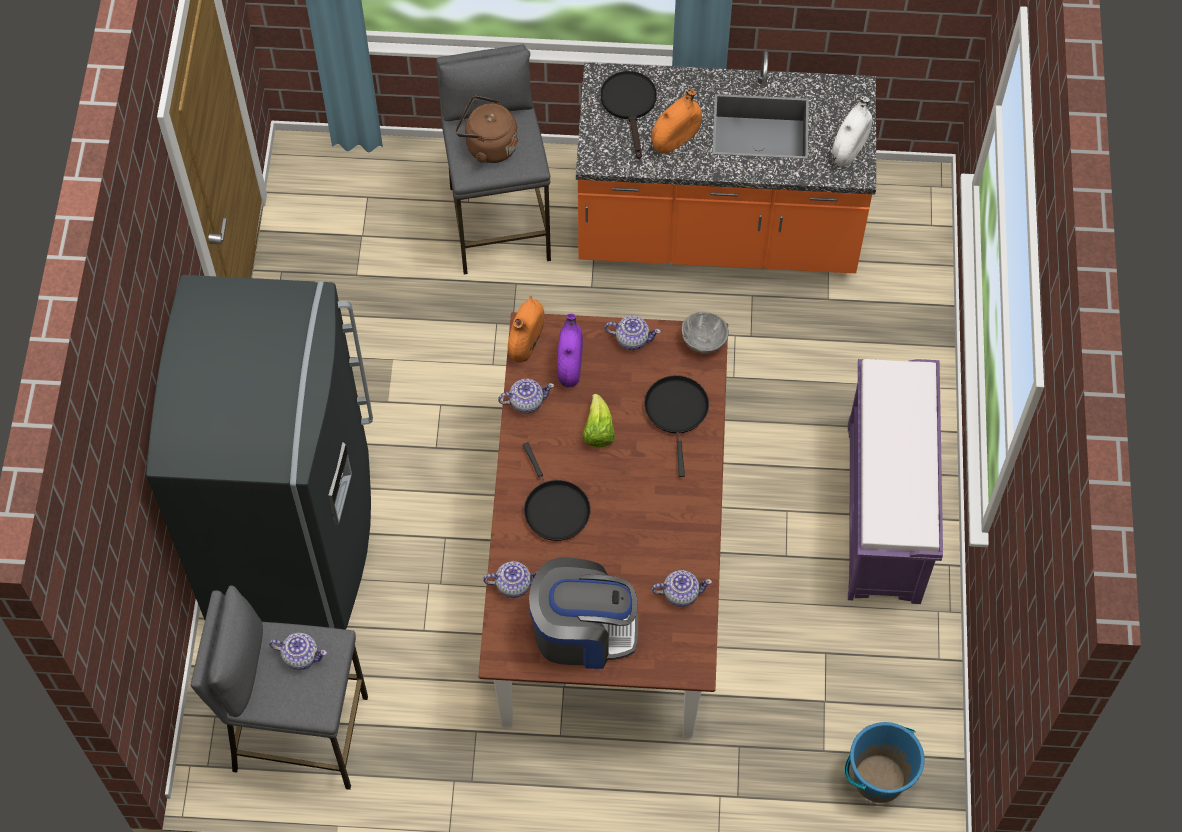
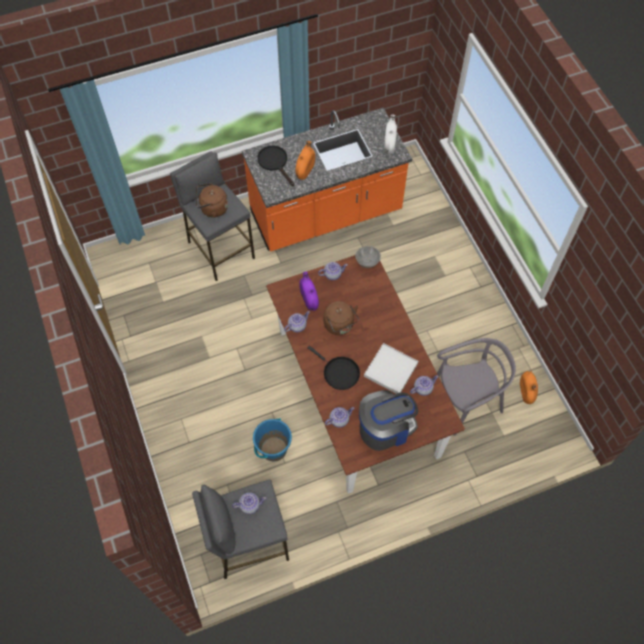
camera: 25 degrees left, 0 degrees up
grey fridge [146,275,373,630] -> none
orange vase [508,295,544,362] -> orange vase moved to [520,371,538,404]
lettuce [582,394,615,448] -> brown kettle [324,301,359,335]
black frying pan [644,375,709,477] -> none
blue bucket [845,722,925,803] -> blue bucket moved to [253,419,292,461]
purple bench [848,359,943,604] -> none
none -> white tray [364,343,418,394]
none -> grey chair [437,338,516,436]

